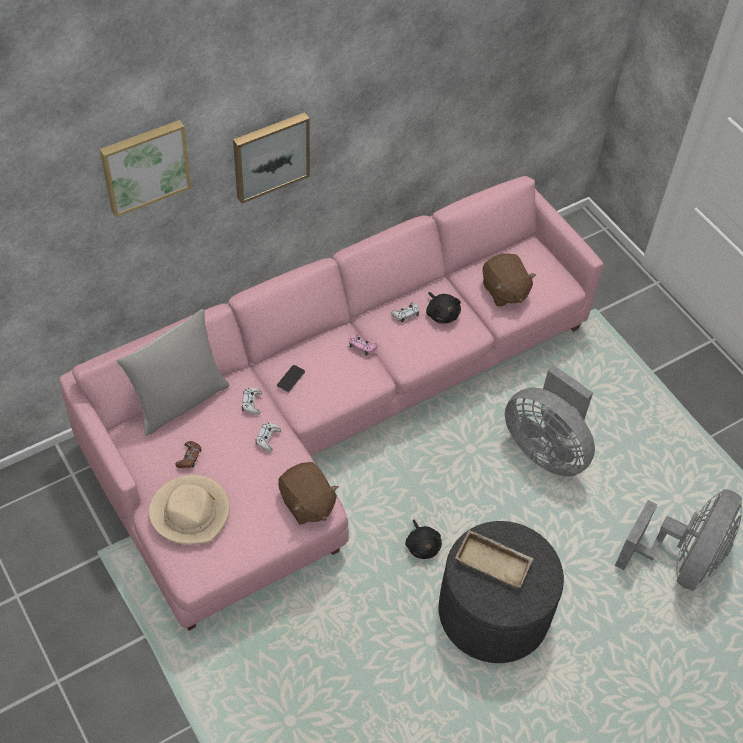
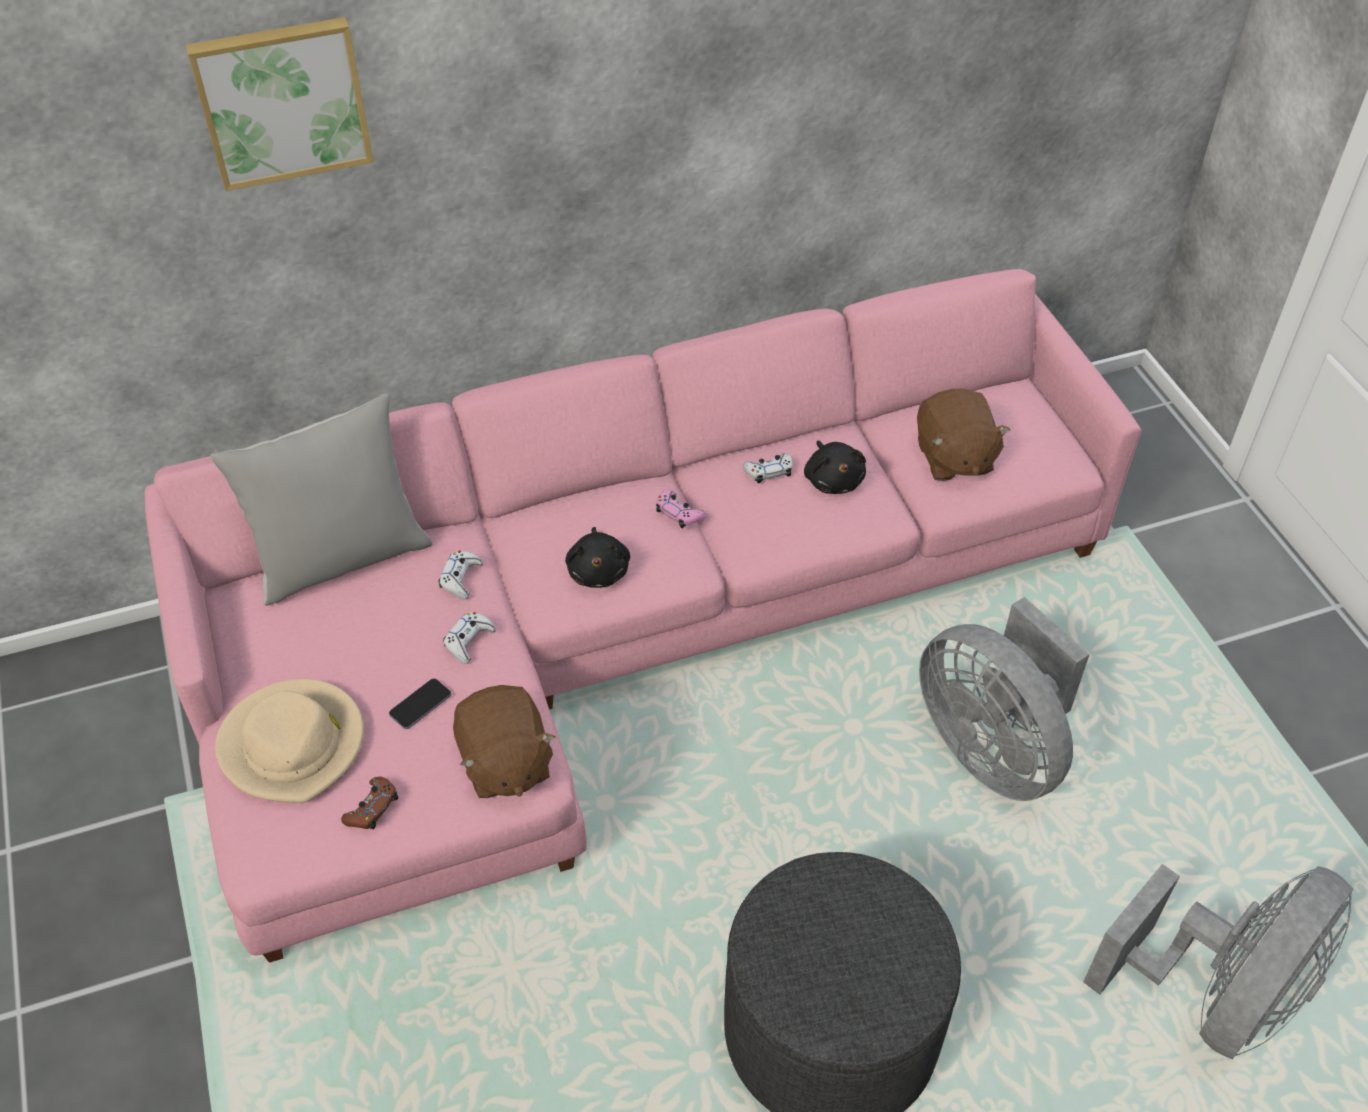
camera: 15 degrees right, 5 degrees down
brown game controller [175,441,202,468] -> brown game controller moved to [341,777,398,829]
picture [233,112,310,204] -> none
phone [277,365,305,392] -> phone moved to [389,678,451,729]
black plush toy [405,519,442,559] -> black plush toy moved to [565,527,630,588]
beige tray [455,530,533,588] -> none

